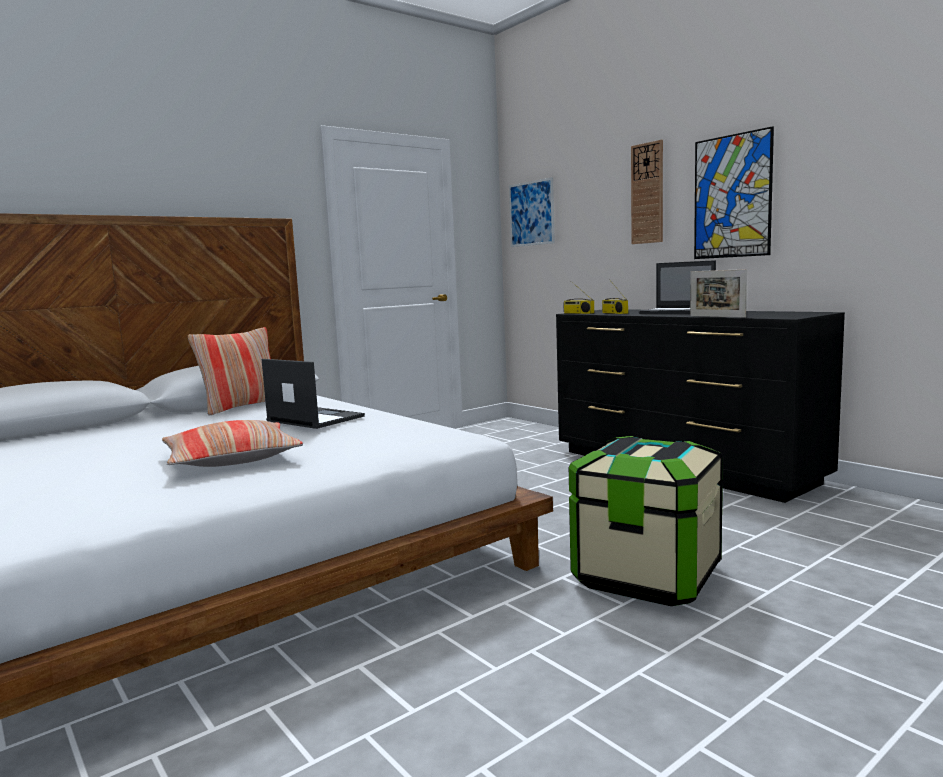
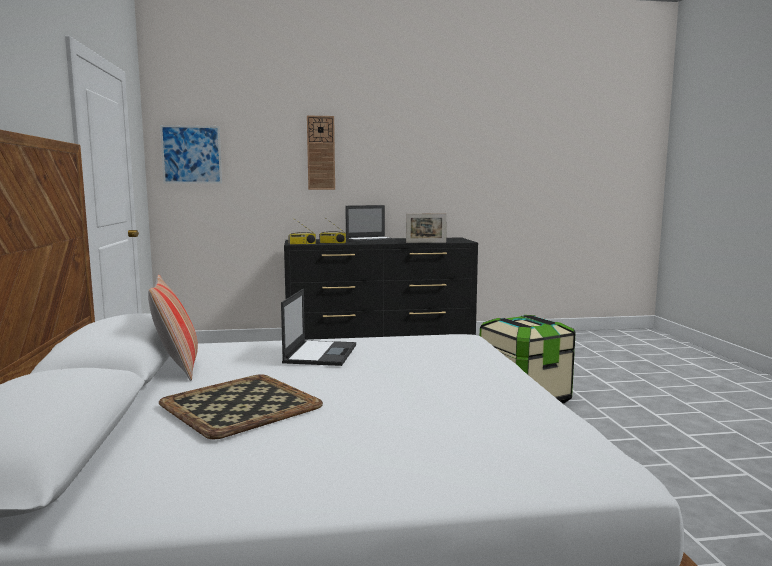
camera: 60 degrees left, 0 degrees up
pillow [162,420,303,467] -> none
laptop [262,359,365,429] -> laptop turned 120 degrees clockwise [281,289,356,366]
picture [694,126,774,259] -> none
none -> tray [159,374,323,439]

